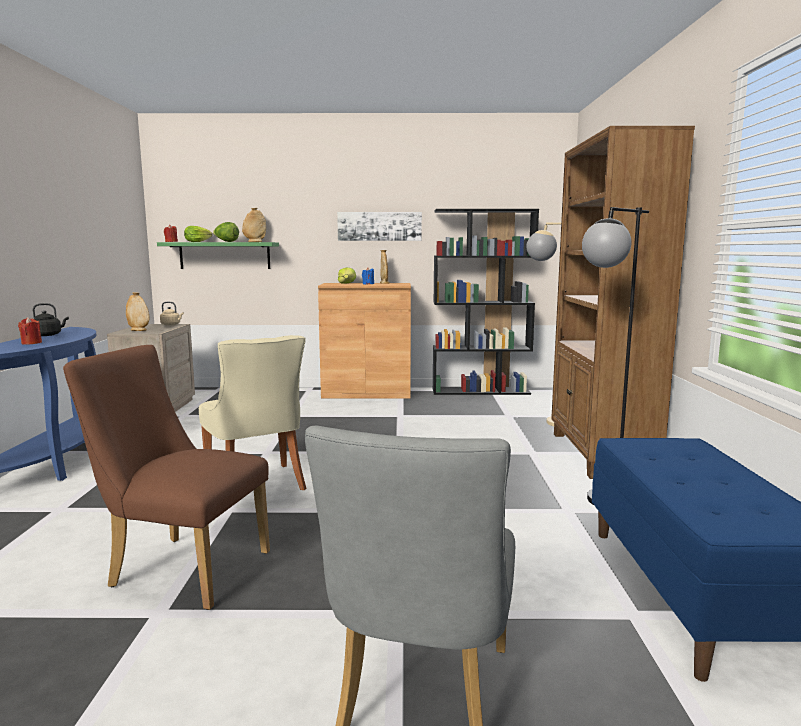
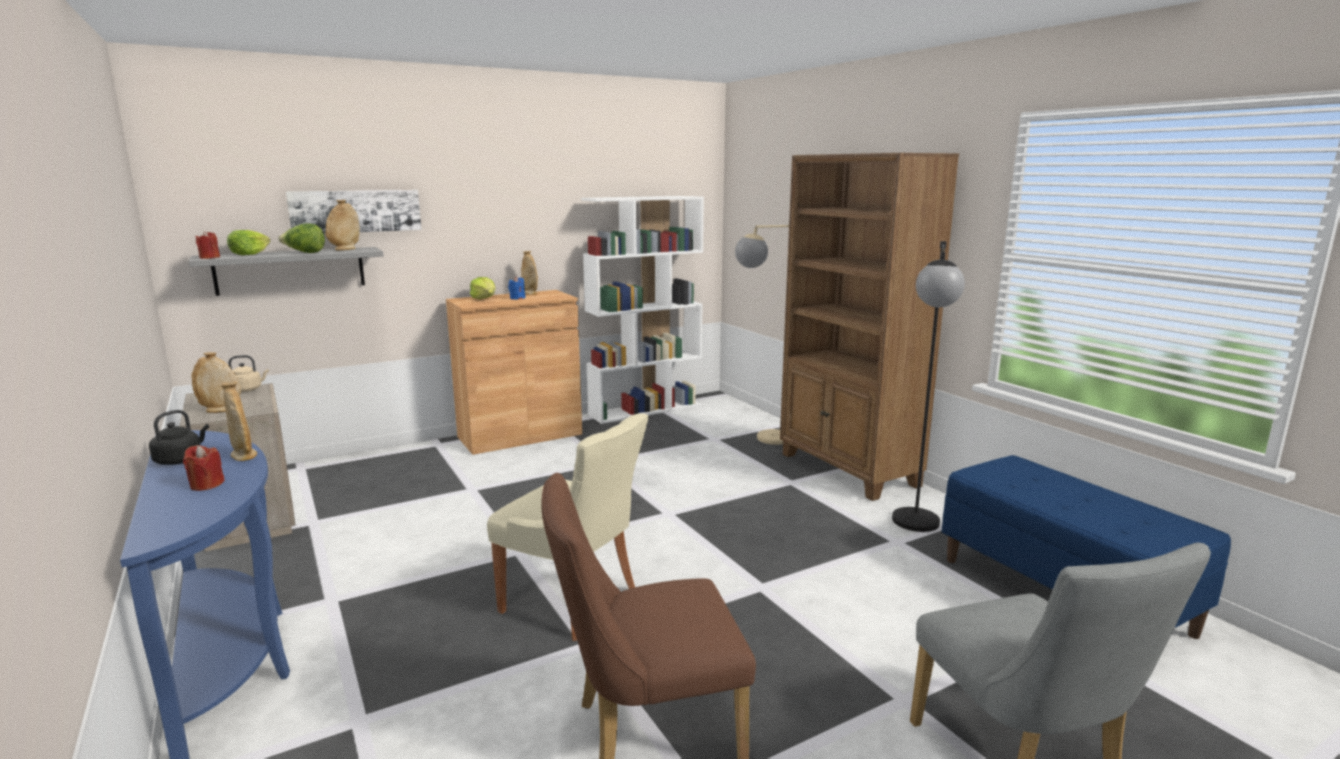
camera: 30 degrees left, 5 degrees up
green shelf [157,242,279,269] -> grey shelf [189,247,384,296]
picture [337,212,422,241] -> picture moved to [286,190,422,234]
black bookcase [433,209,539,395] -> white bookcase [581,196,704,424]
none -> beige vase [220,381,257,461]

